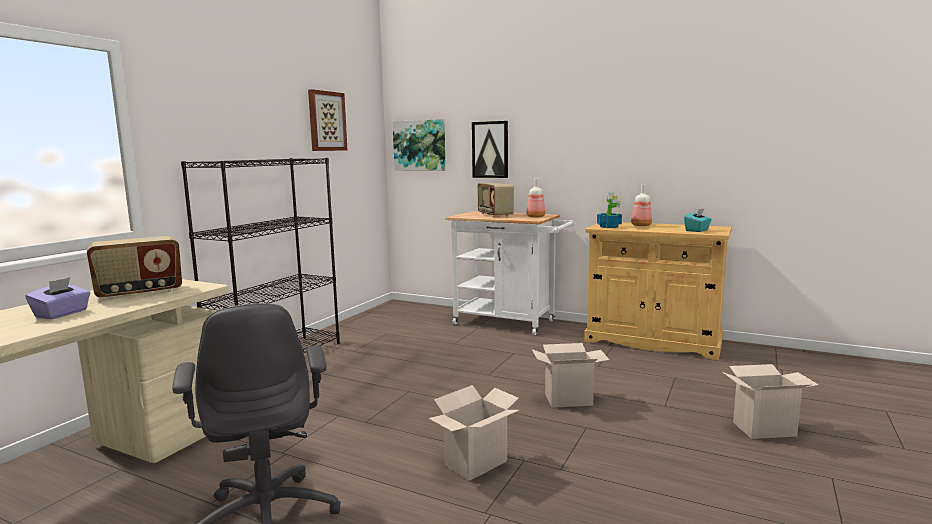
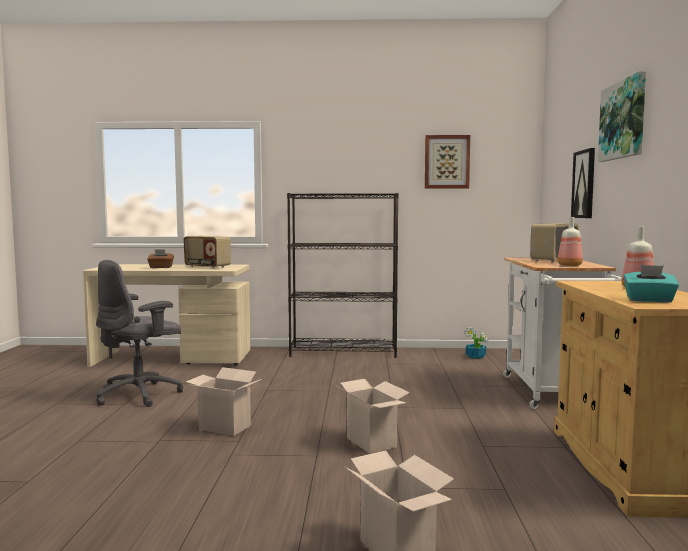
camera: 65 degrees right, 5 degrees down
purple tissue box [25,277,90,319] -> brown tissue box [147,249,174,268]
picture [393,119,446,171] -> picture moved to [598,71,646,162]
potted plant [597,192,622,228] -> potted plant moved to [464,327,488,359]

